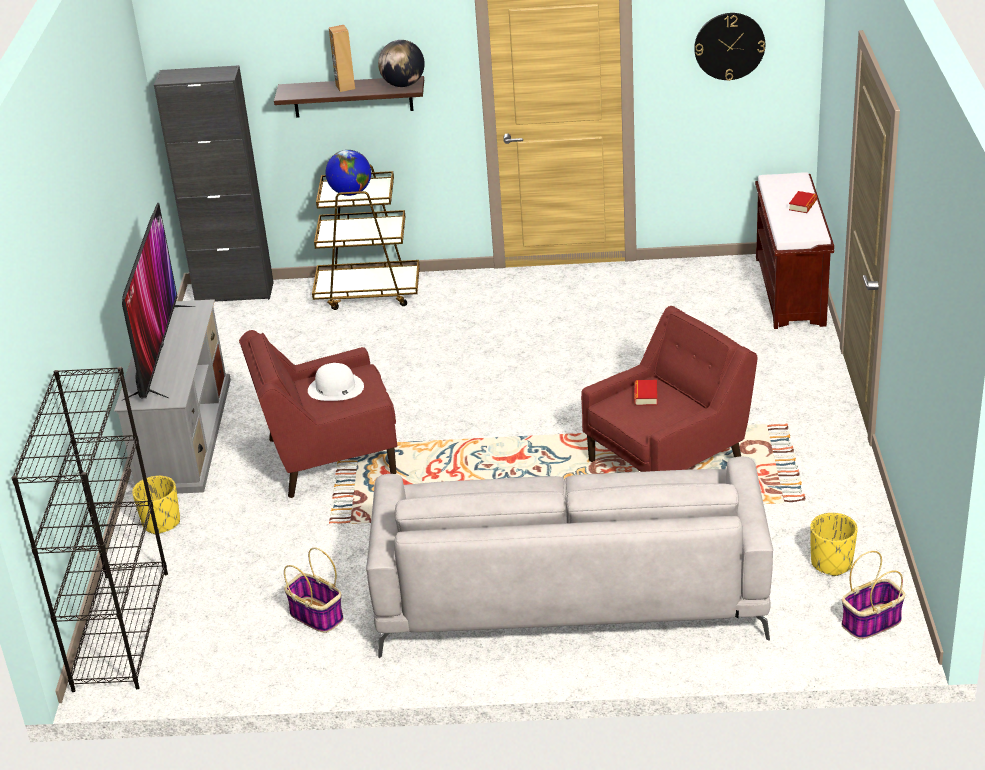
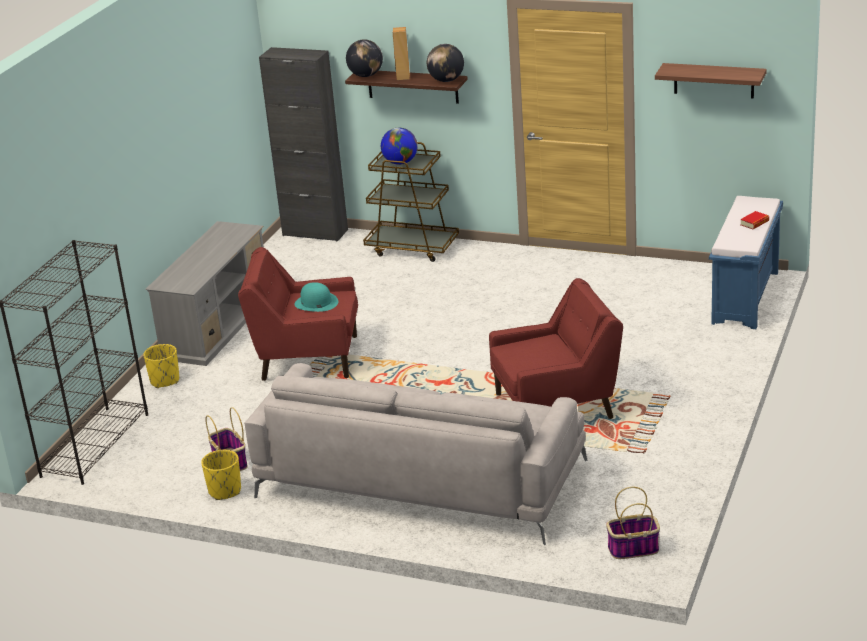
camera: 20 degrees right, 5 degrees down
television [121,203,194,401] -> none
white hat [308,363,364,401] -> turquoise hat [294,282,338,312]
book [635,380,657,405] -> none
wall clock [694,13,765,81] -> shelf [655,63,767,99]
brown bench [755,172,834,329] -> blue bench [709,196,783,329]
yellow planter [810,513,858,576] -> yellow planter moved to [201,450,241,500]
none -> globe [346,40,383,77]

